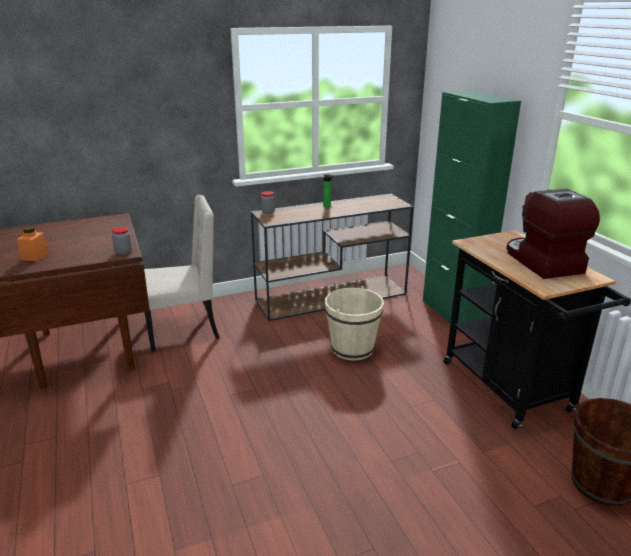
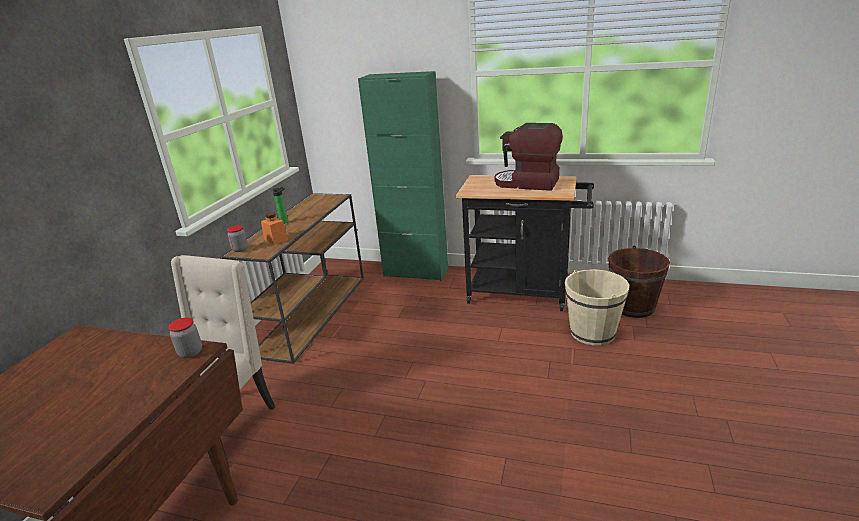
camera: 50 degrees left, 0 degrees up
orange jar [17,226,49,261] -> orange jar moved to [261,212,288,245]
beige bucket [325,286,384,360] -> beige bucket moved to [565,269,629,345]

